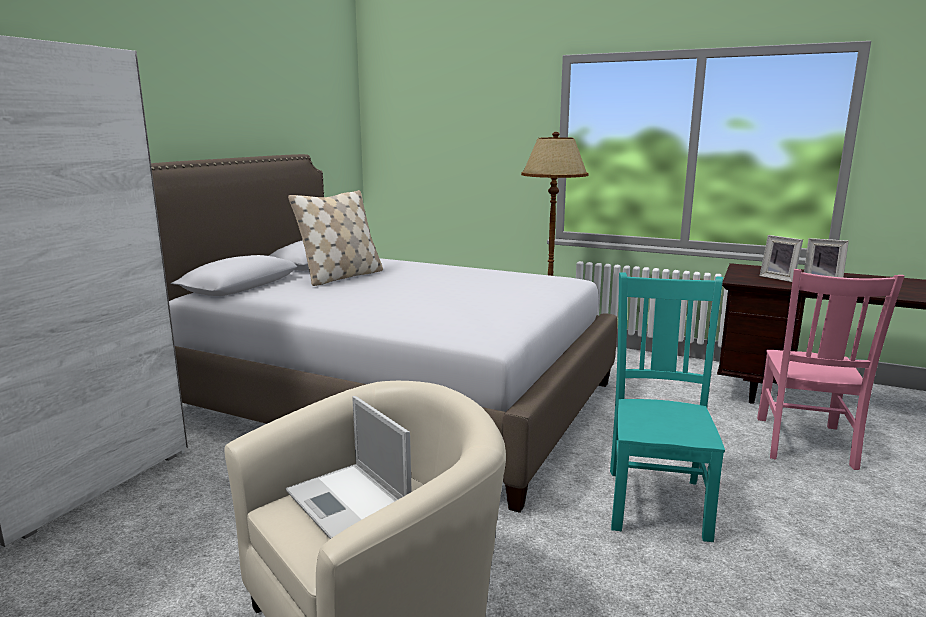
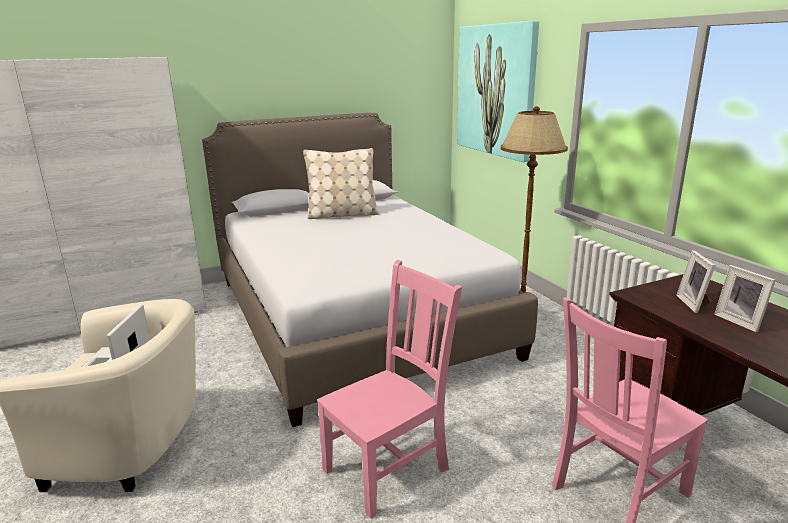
camera: 40 degrees right, 5 degrees up
turquoise chair [610,272,725,542] -> pink chair [317,260,462,519]
none -> picture [457,21,539,162]

